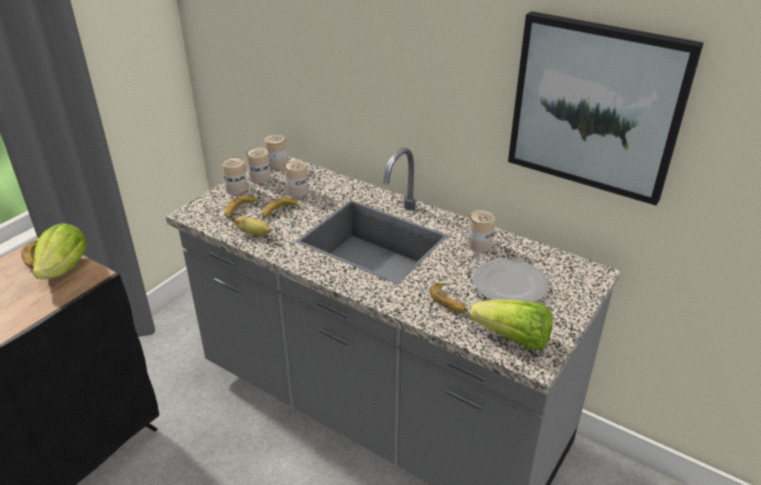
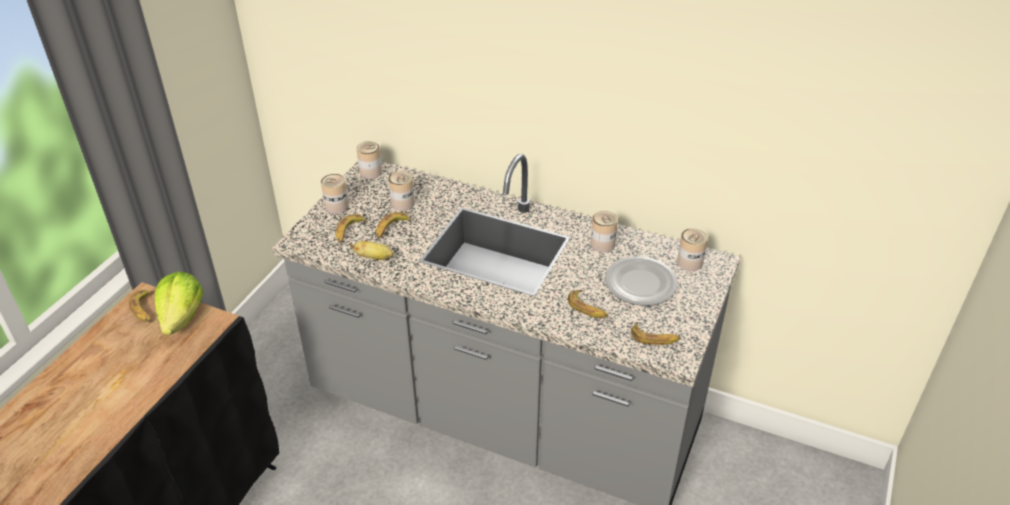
camera: 10 degrees left, 5 degrees up
can [246,147,271,184] -> can moved to [677,228,708,271]
lettuce [469,299,553,350] -> banana [631,323,681,345]
picture [508,11,704,205] -> none

